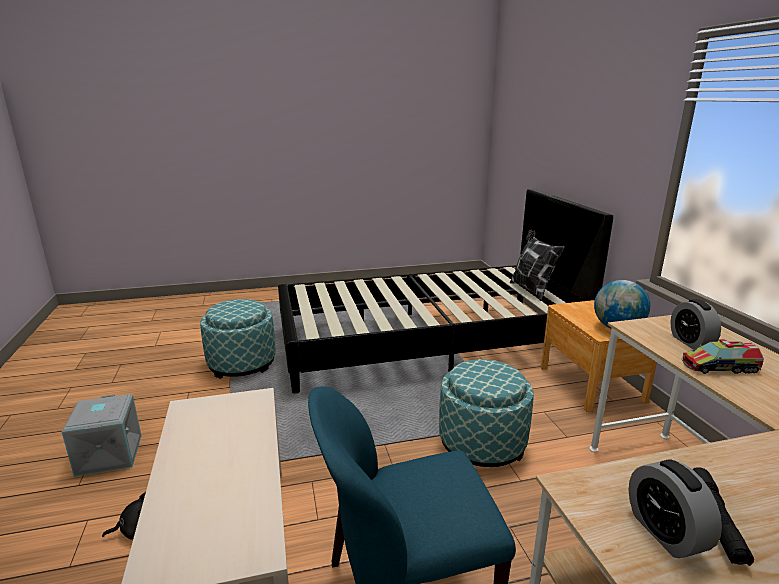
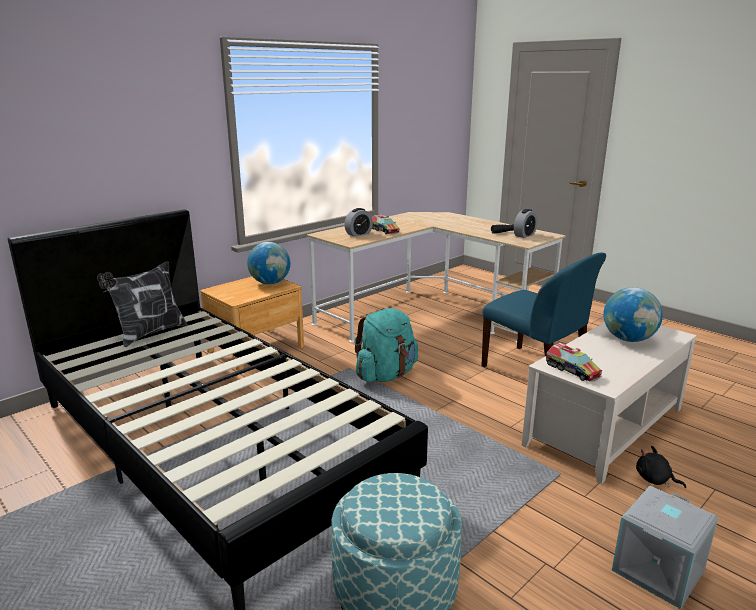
camera: 120 degrees left, 0 degrees up
ottoman [439,359,534,467] -> turquoise backpack [354,308,418,382]
none -> toy truck [546,343,602,382]
none -> globe [603,287,663,342]

